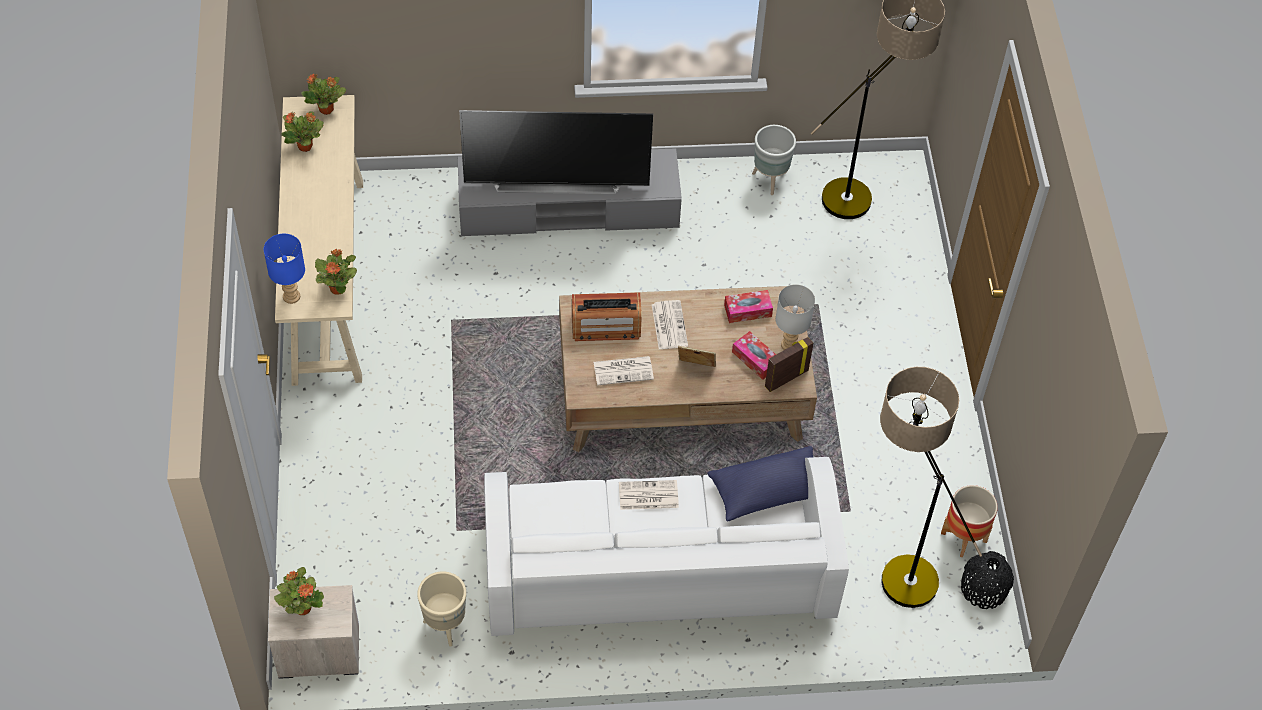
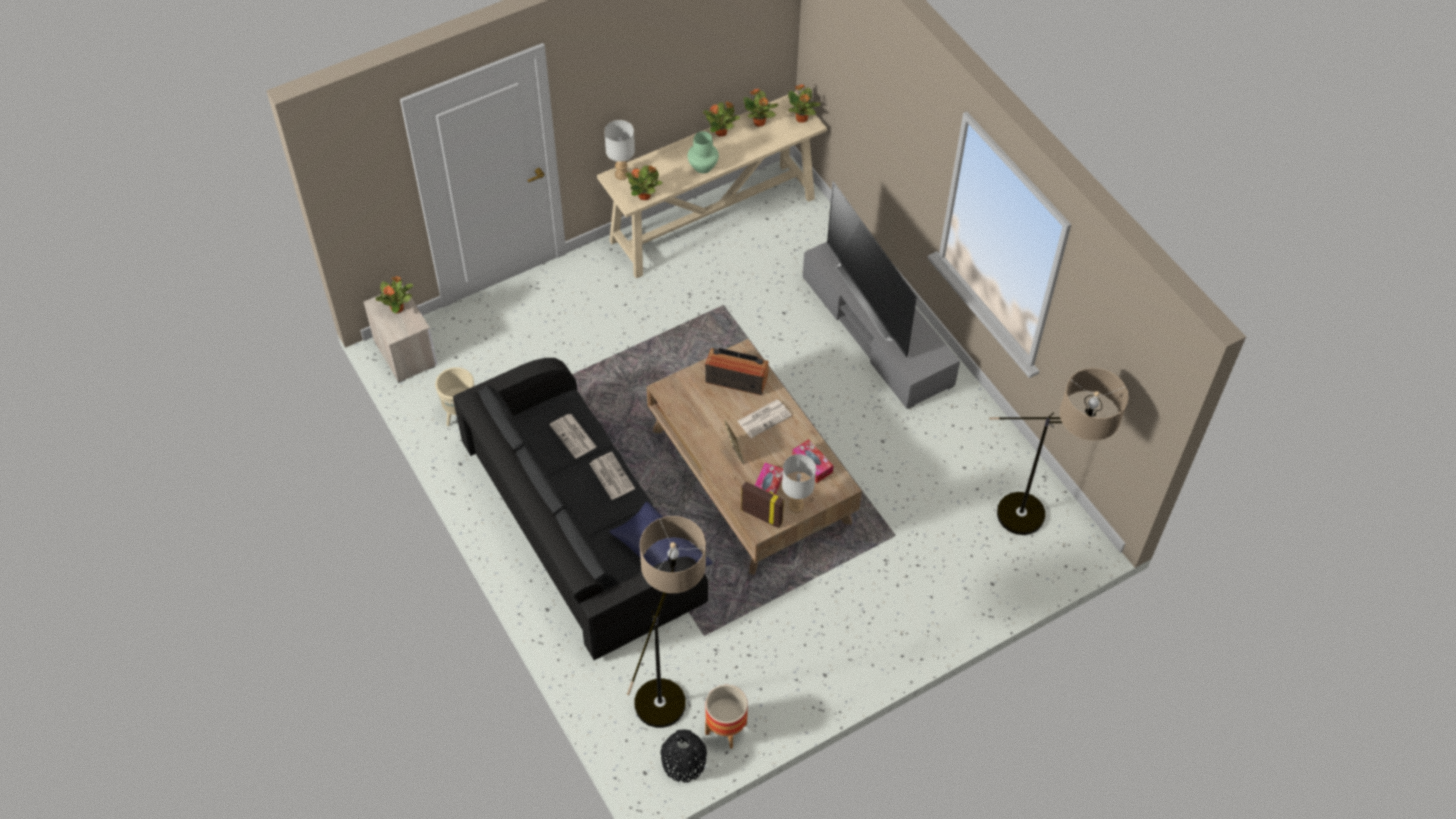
camera: 65 degrees right, 0 degrees up
blue table lamp [264,234,305,304] -> grey table lamp [604,120,635,180]
white sofa [484,457,849,636] -> black sofa [453,358,708,660]
radio [572,292,642,341] -> radio turned 135 degrees clockwise [705,348,768,395]
newspaper [594,356,654,385] -> newspaper moved to [550,414,596,458]
grey planter [752,125,796,195] -> none
none -> green vase [688,131,719,173]
none -> potted plant [703,102,740,136]

